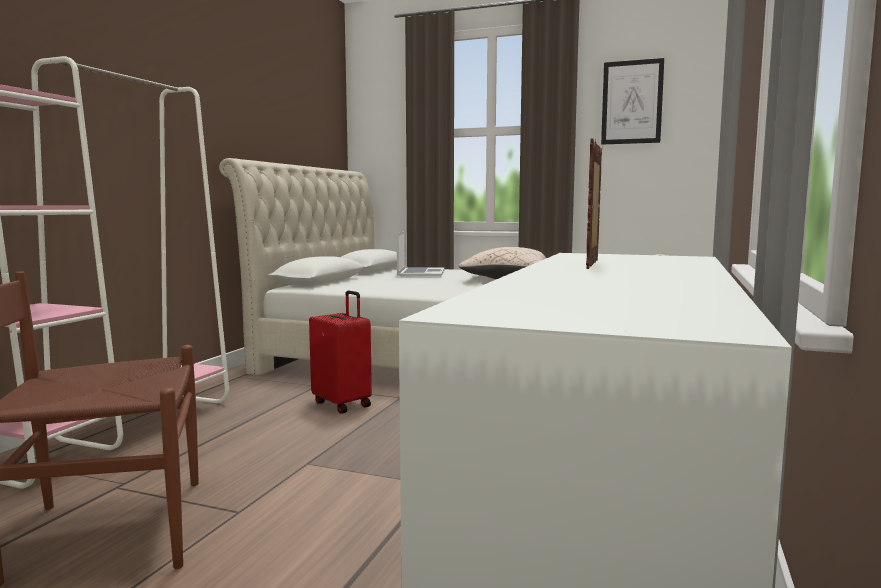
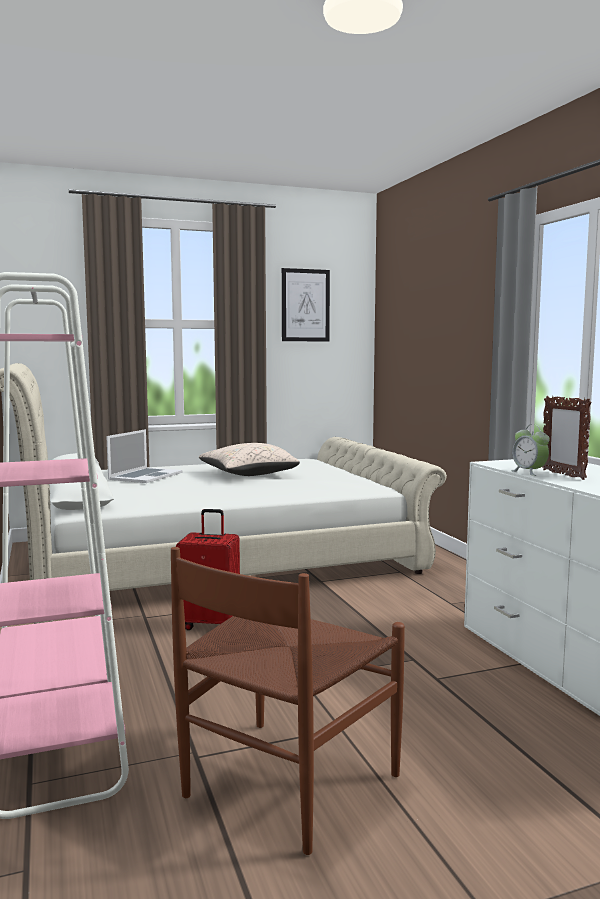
camera: 40 degrees left, 0 degrees up
laptop [397,231,445,276] -> laptop turned 60 degrees clockwise [106,429,183,483]
none -> alarm clock [511,424,550,476]

